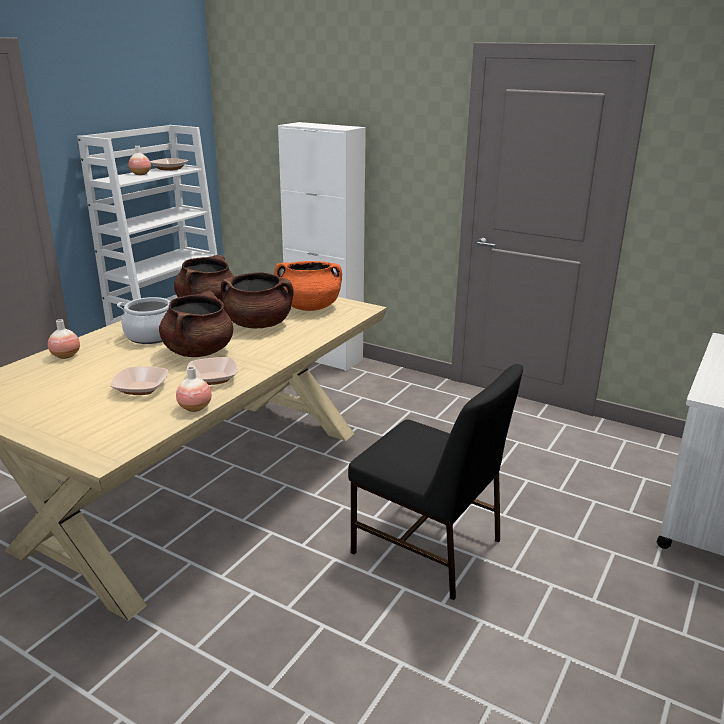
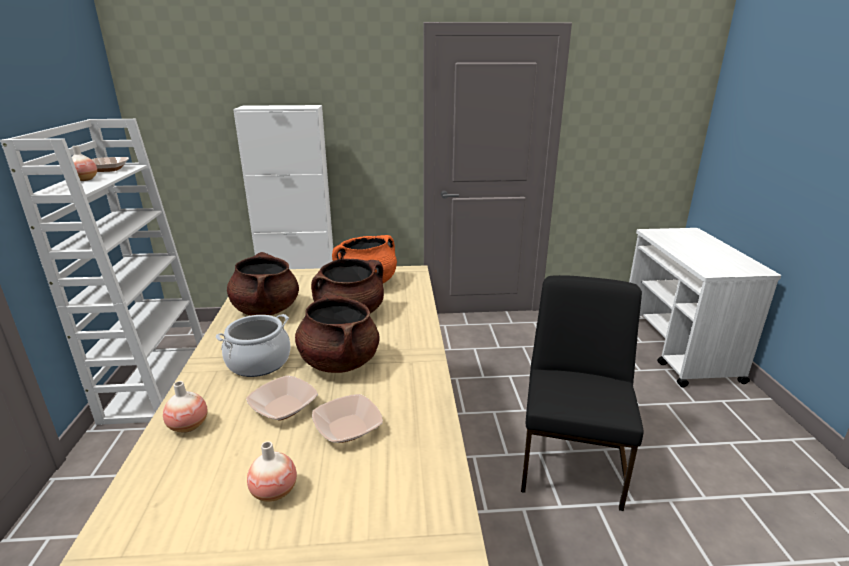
camera: 35 degrees left, 0 degrees up
vase [176,366,212,412] -> vase moved to [247,441,297,502]
bowl [187,357,238,385] -> bowl moved to [246,375,318,421]
black chair [348,364,523,600] -> black chair turned 75 degrees counterclockwise [521,275,644,511]

